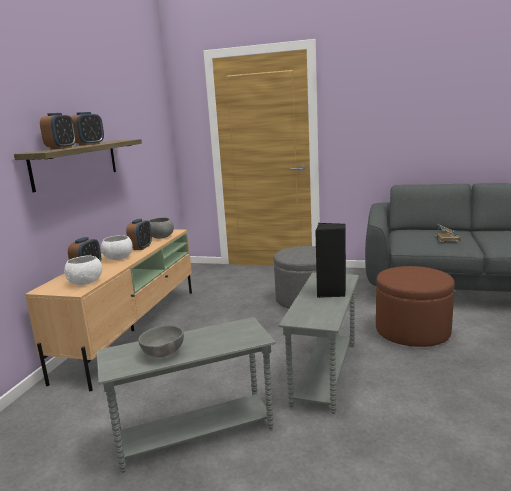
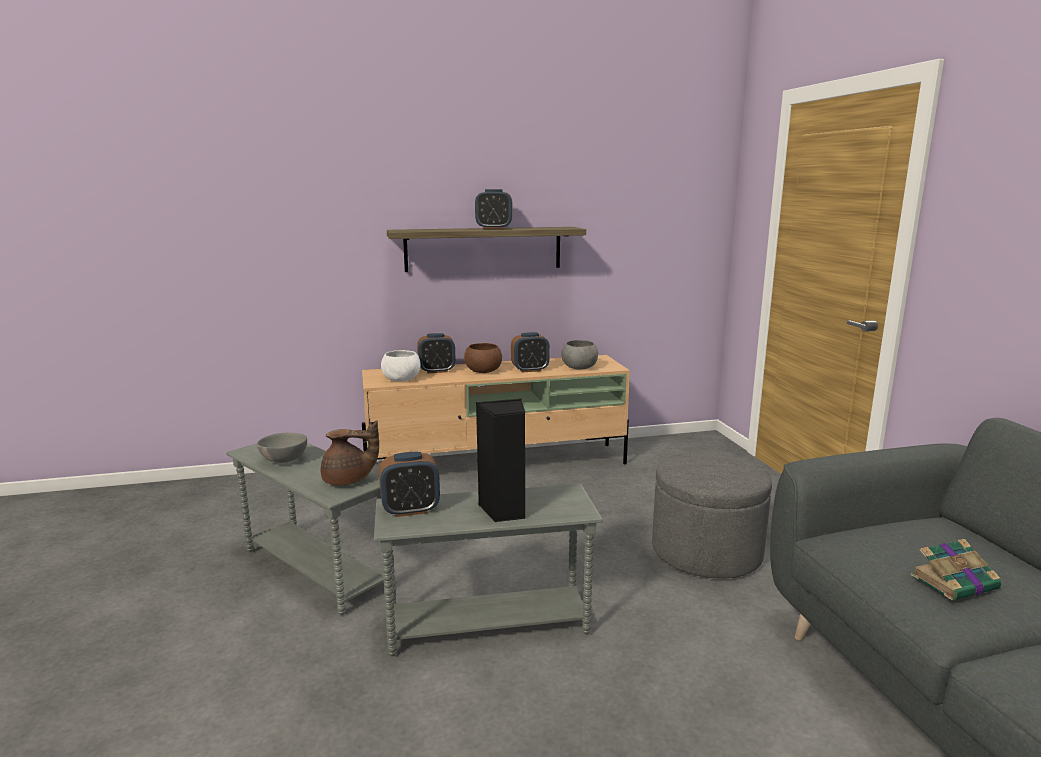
camera: 60 degrees right, 0 degrees up
alarm clock [40,113,76,149] -> alarm clock moved to [379,452,440,517]
white bowl [101,235,133,260] -> brown bowl [464,343,502,373]
brown ottoman [376,266,455,347] -> none
none -> brown teapot [321,420,379,485]

